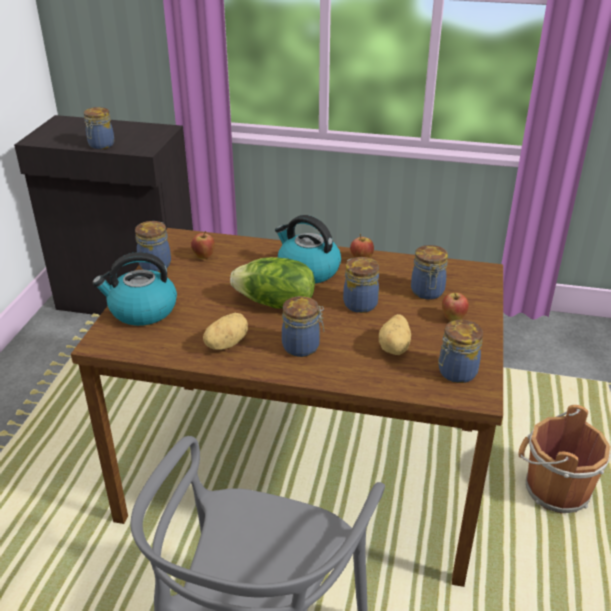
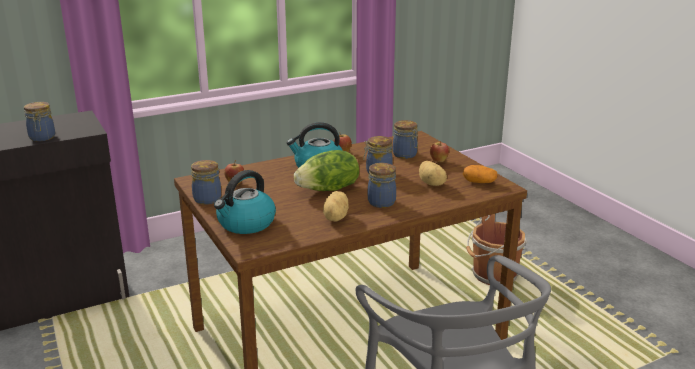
camera: 40 degrees left, 10 degrees down
jar [438,320,483,383] -> potato [463,165,497,183]

